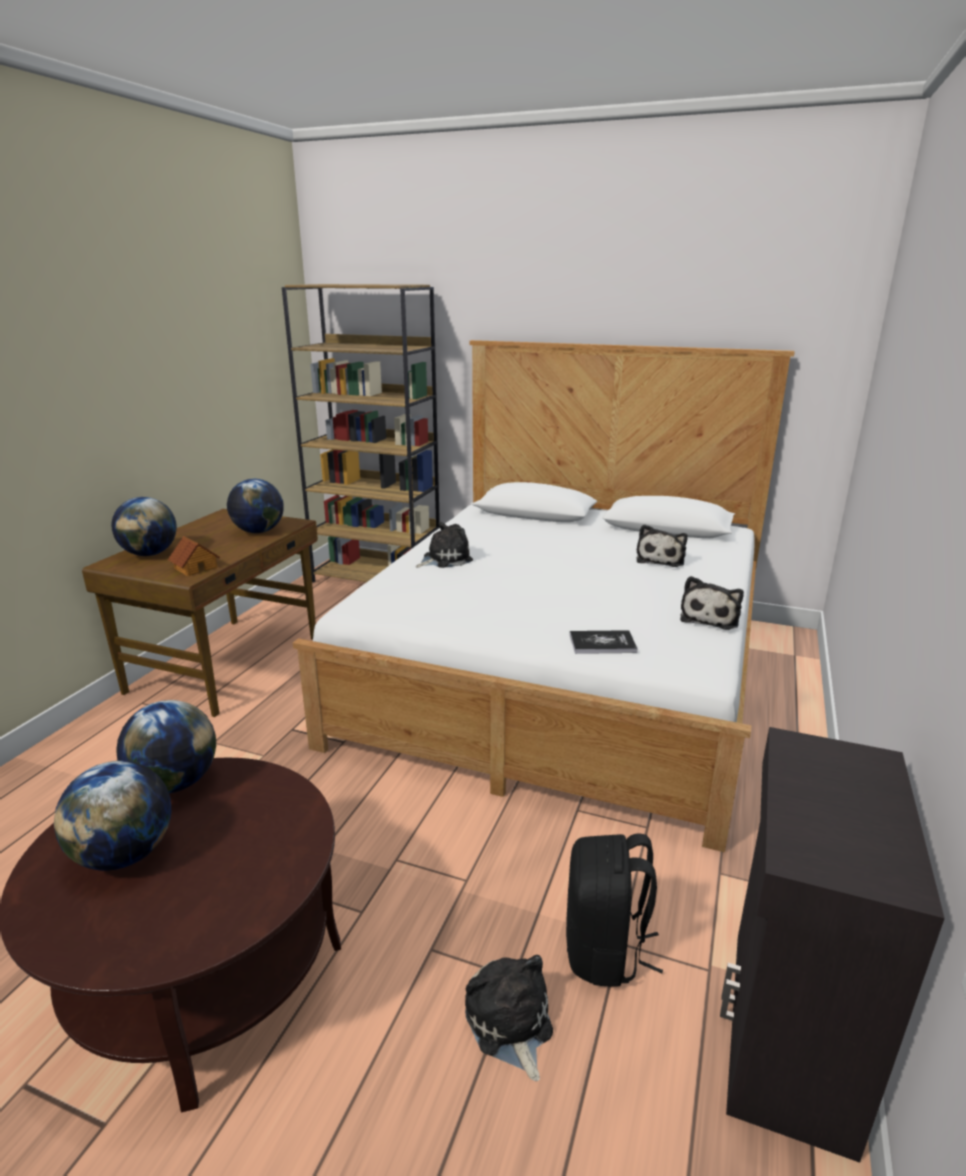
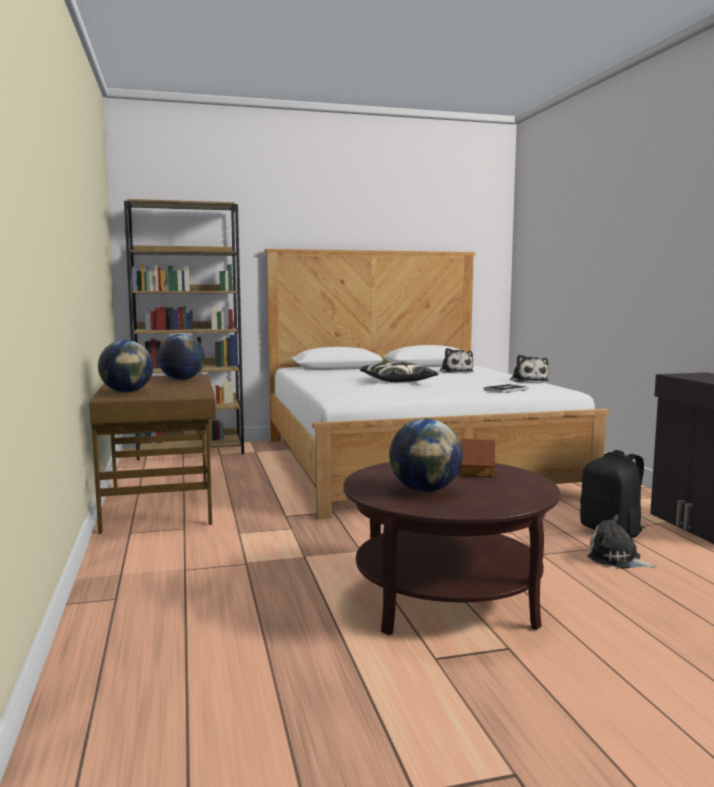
camera: 35 degrees left, 15 degrees down
globe [116,700,216,793] -> none
toy house [168,536,220,576] -> toy house moved to [461,439,495,476]
plush toy [416,522,473,568] -> none
none -> pillow [360,361,438,382]

